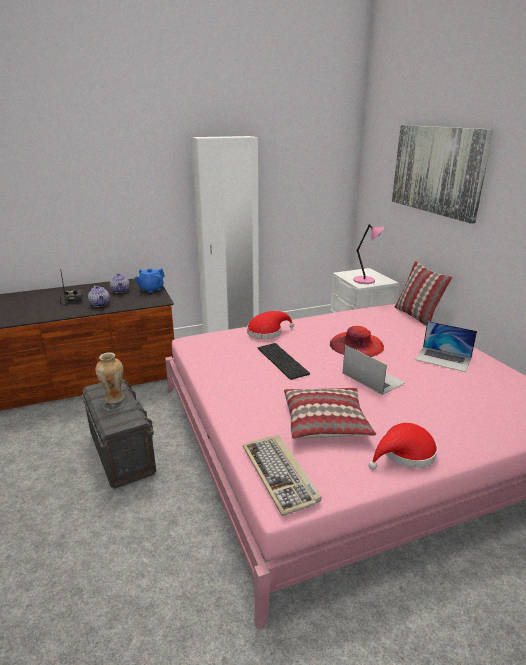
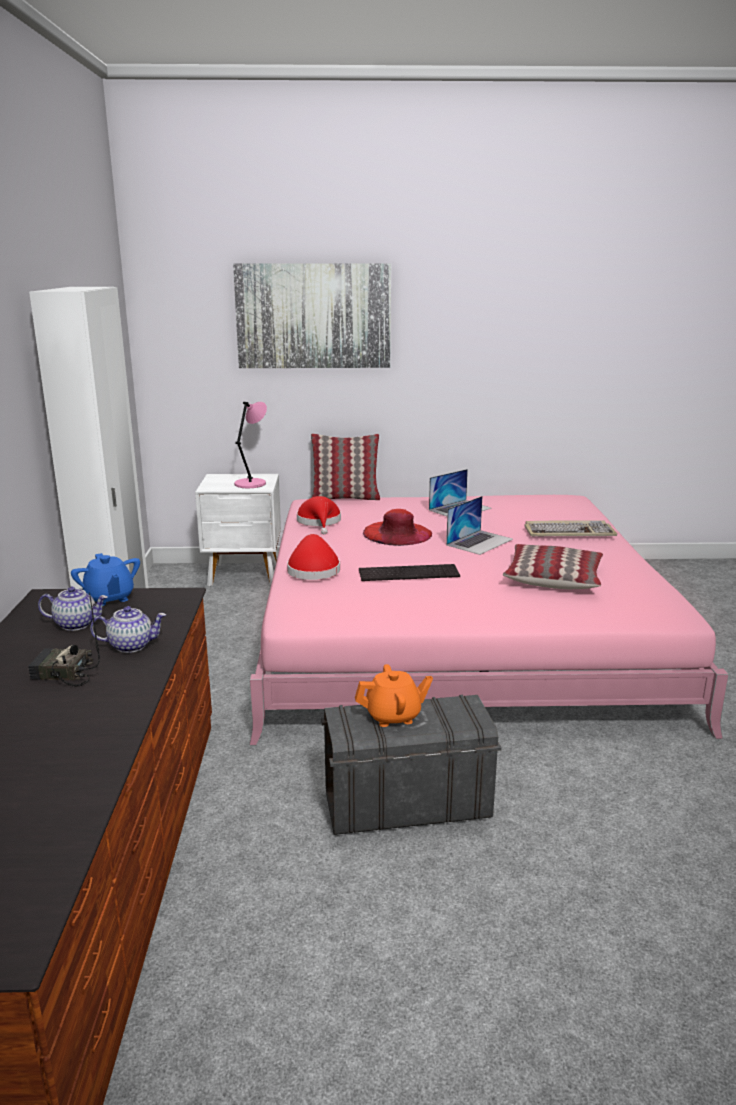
camera: 70 degrees left, 5 degrees down
vase [95,352,125,404] -> orange teapot [355,664,433,727]
keyboard [243,435,322,516] -> keyboard moved to [525,520,617,536]
laptop [343,345,405,395] -> laptop turned 150 degrees clockwise [446,496,513,555]
red hat [368,423,438,470] -> red hat moved to [297,496,341,534]

